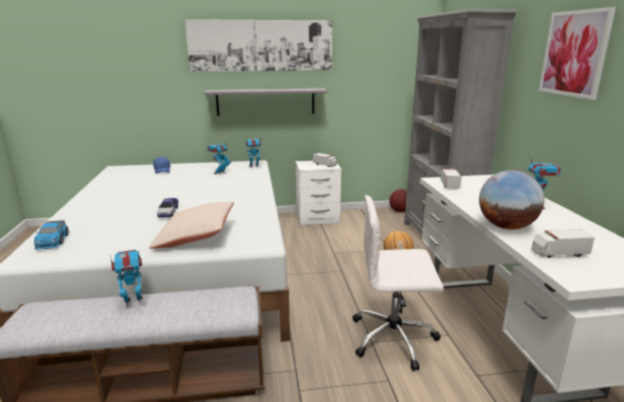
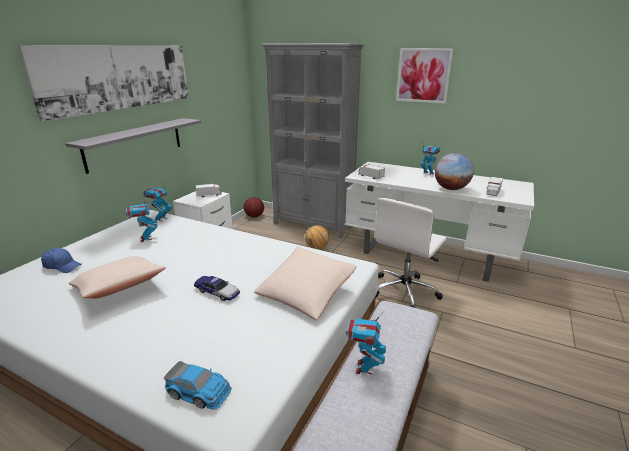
camera: 55 degrees left, 5 degrees up
none -> beige pillow [69,256,166,299]

